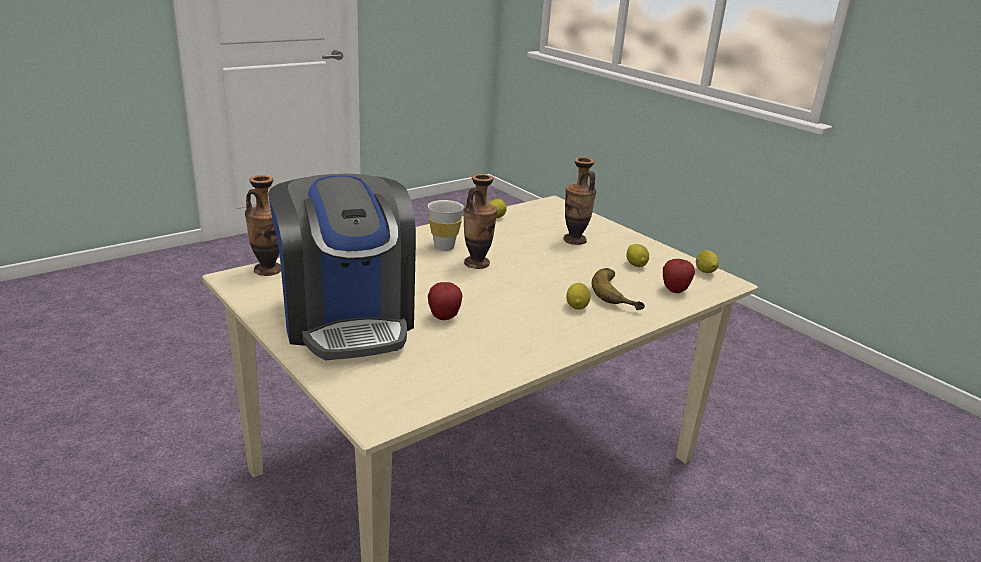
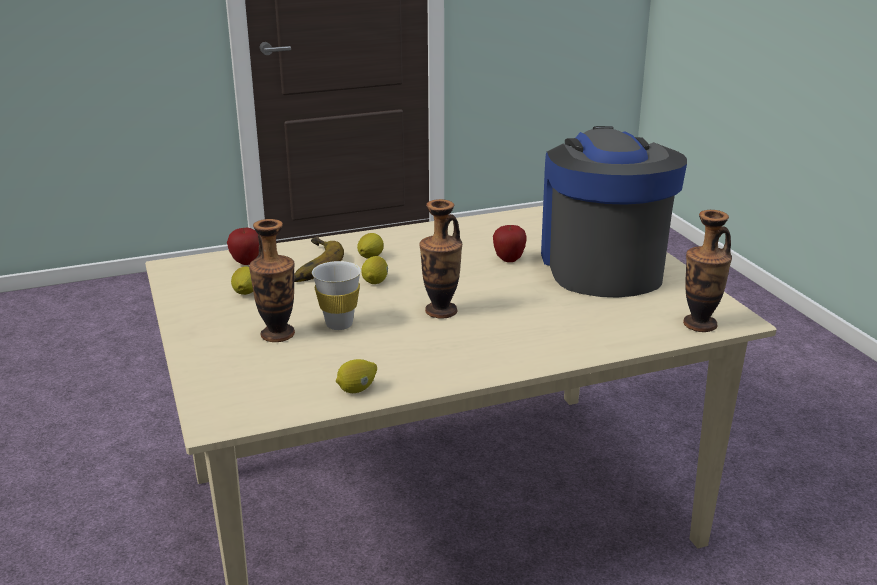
camera: 160 degrees left, 0 degrees up
white cup [428,200,464,251] -> white cup moved to [312,261,361,330]
lemon [696,250,719,273] -> lemon moved to [362,256,388,284]

